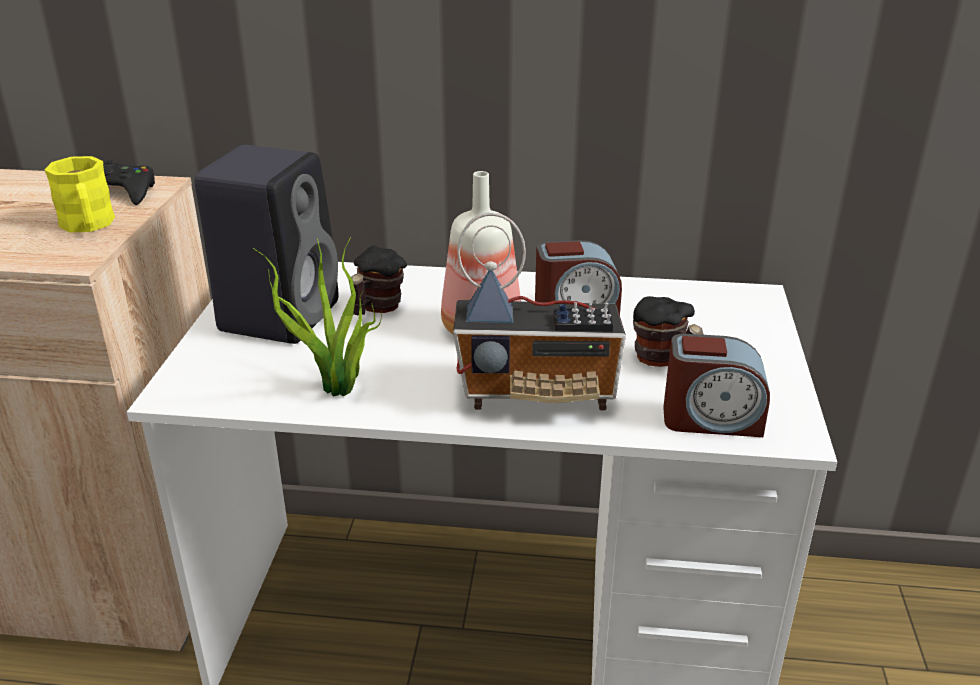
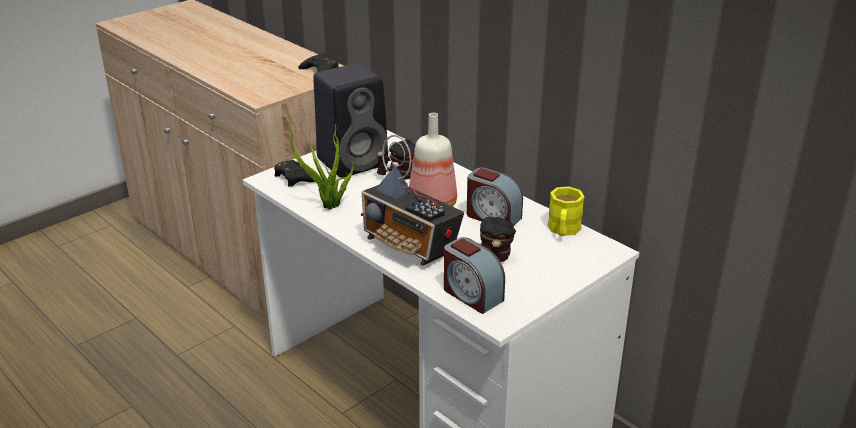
camera: 40 degrees right, 0 degrees up
yellow mug [45,156,115,233] -> yellow mug moved to [548,186,585,236]
none -> black game controller [274,160,315,187]

